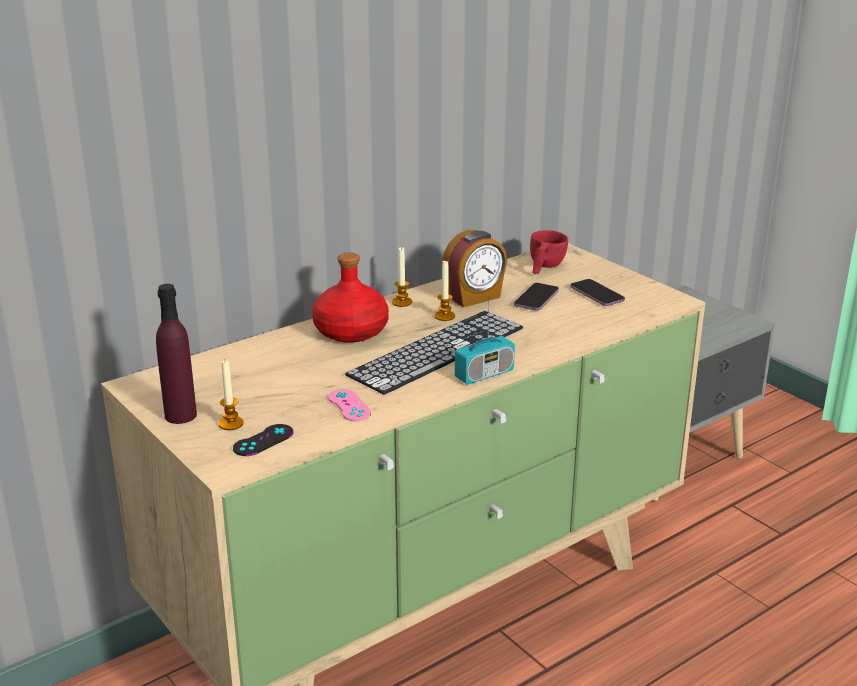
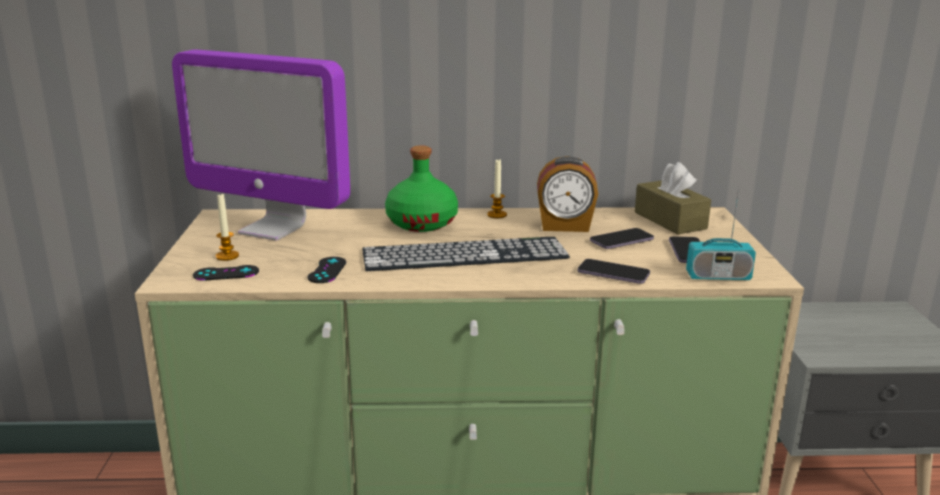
camera: 35 degrees right, 5 degrees down
purple bottle [156,284,197,424] -> none
red bottle [312,252,389,343] -> green bottle [385,146,458,232]
pink game controller [328,389,371,421] -> black game controller [308,257,346,283]
candle [434,259,455,321] -> none
radio [455,306,515,385] -> radio moved to [686,188,756,280]
red cup [530,230,568,274] -> brown tissue box [635,162,711,235]
none -> monitor [172,50,350,241]
none -> phone [578,259,650,284]

